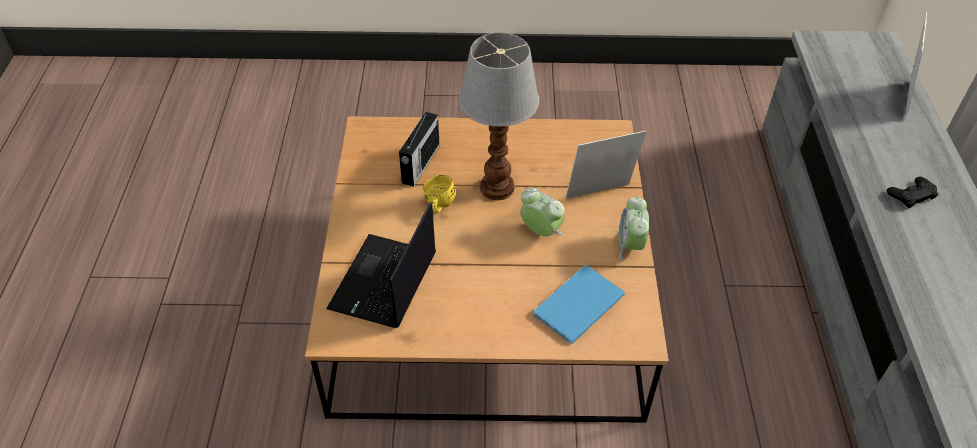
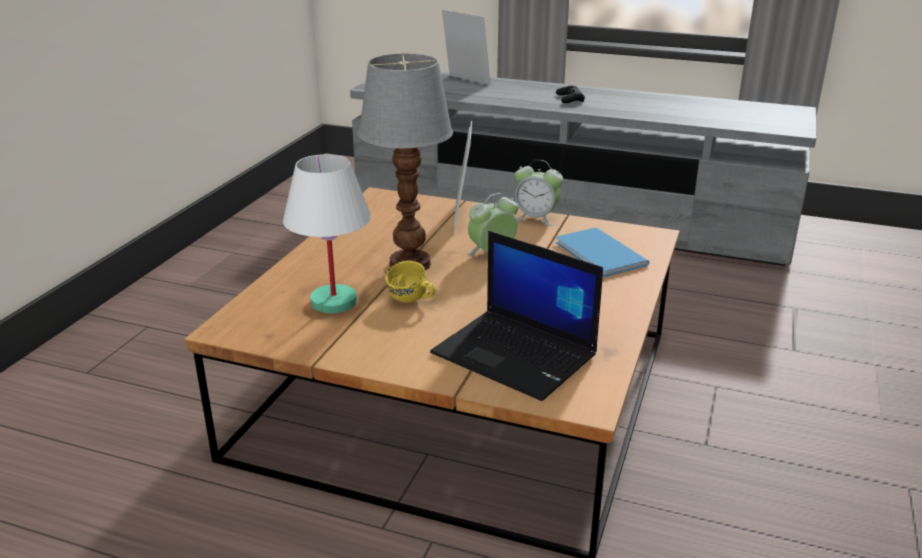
camera: 70 degrees left, 20 degrees down
radio [399,109,440,187] -> white table lamp [283,154,371,313]

